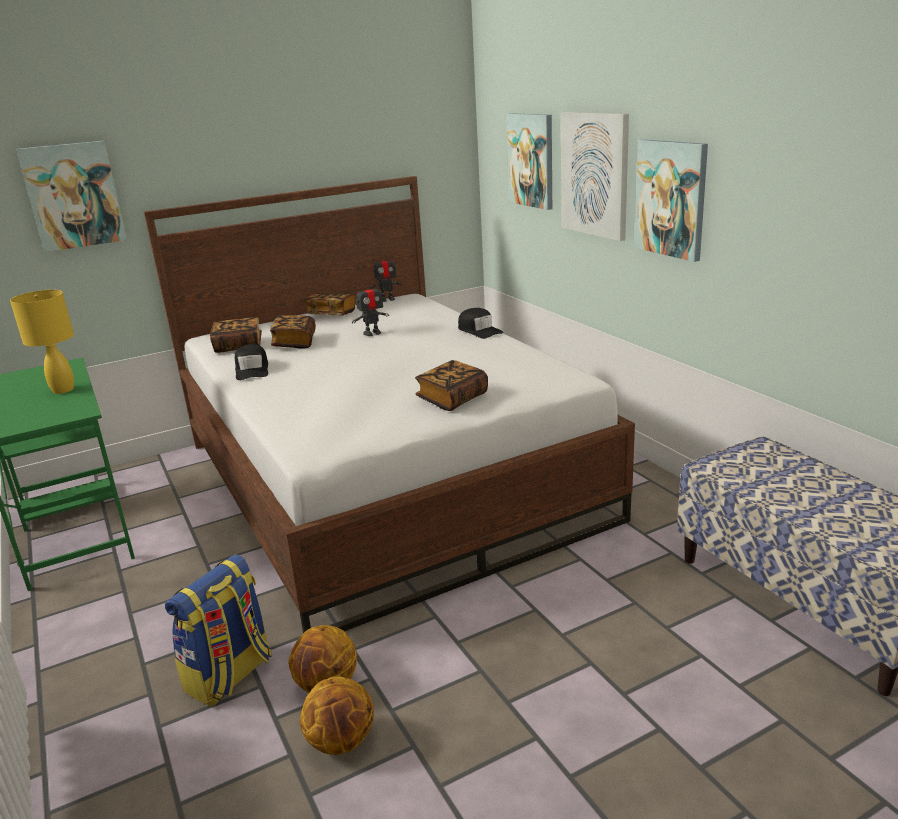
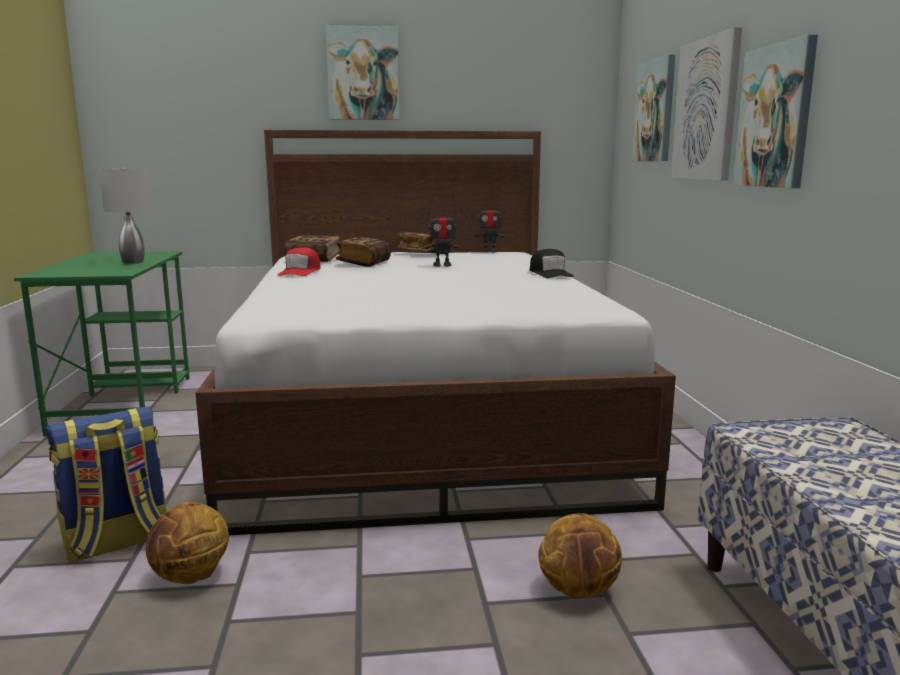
camera: 20 degrees right, 10 degrees down
yellow table lamp [10,290,74,394] -> grey table lamp [99,168,151,264]
picture [16,141,127,252] -> picture moved to [326,25,400,120]
black cap [235,344,268,380] -> red cap [278,247,321,276]
basketball [300,676,374,755] -> basketball moved to [538,513,622,598]
book [415,360,488,411] -> none

